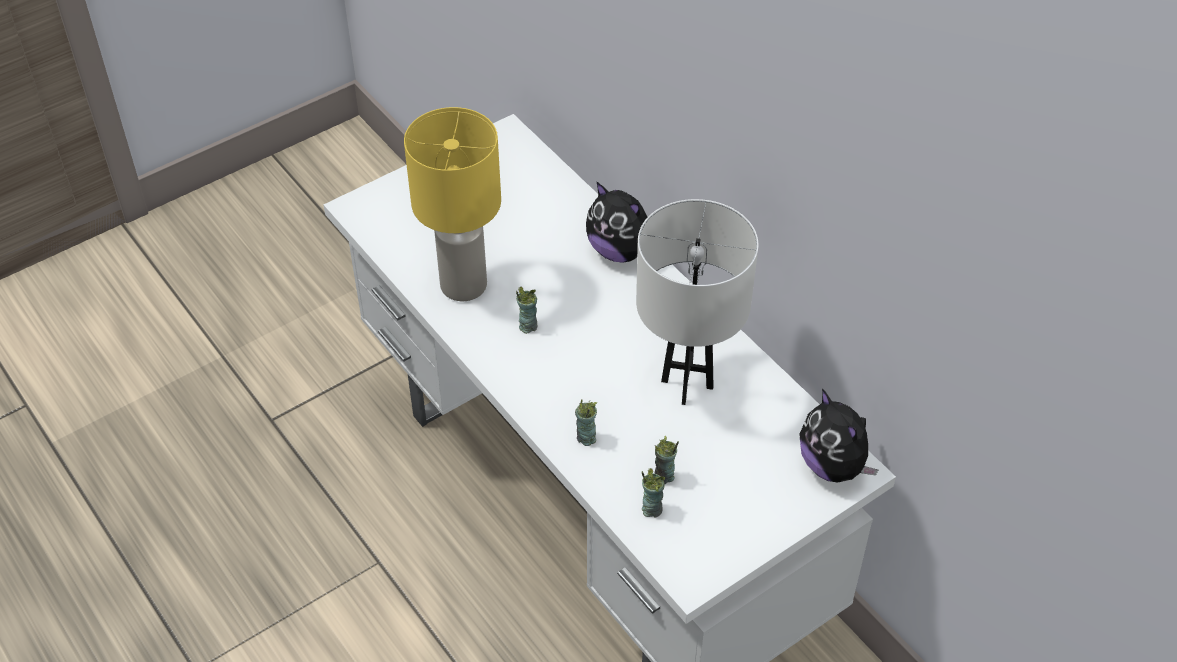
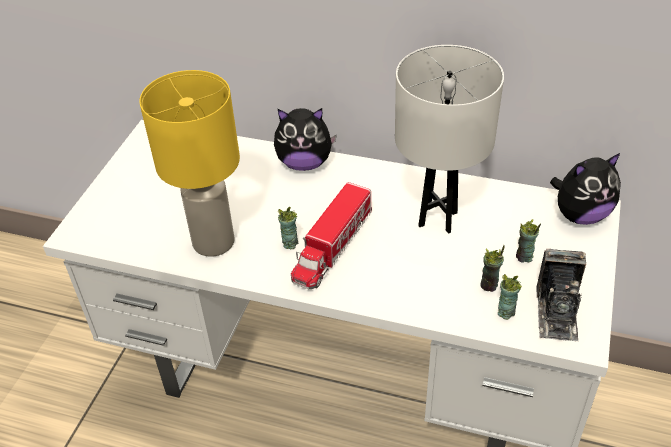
camera: 35 degrees left, 5 degrees down
cup [575,399,597,446] -> cup moved to [516,220,541,263]
plush toy [799,389,878,482] -> plush toy turned 45 degrees counterclockwise [550,153,621,225]
none -> toy truck [291,182,372,289]
none -> camera [536,249,586,341]

